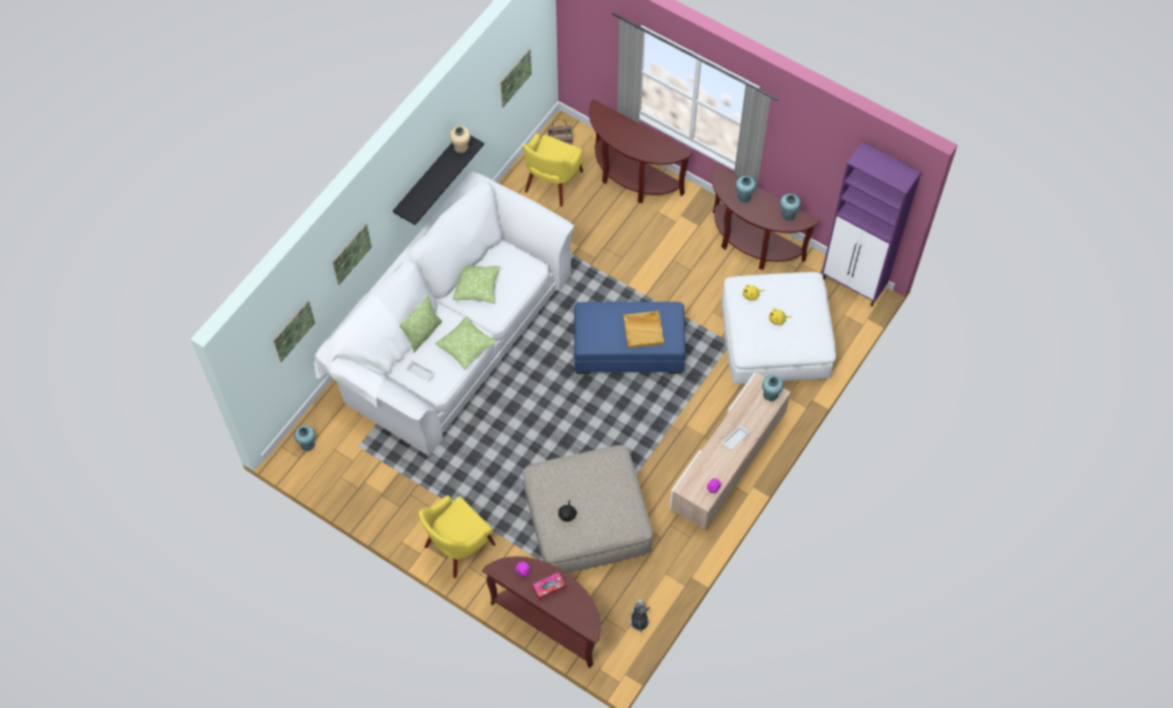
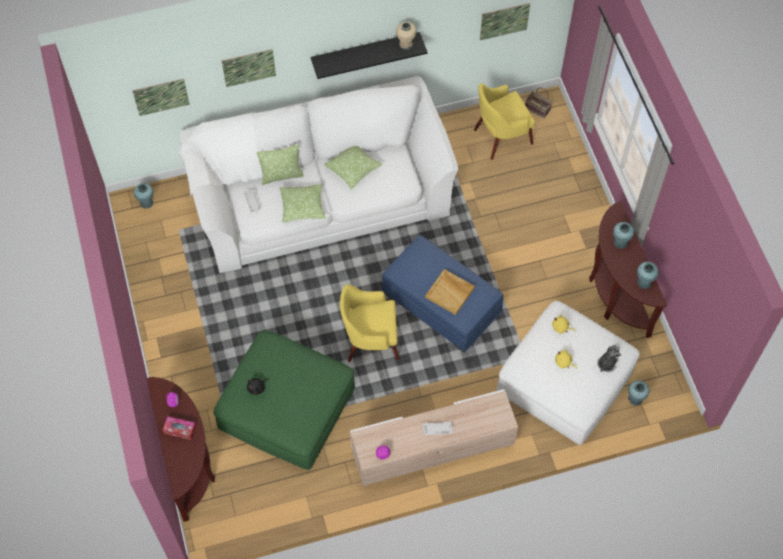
camera: 40 degrees right, 0 degrees up
yellow armchair [418,495,495,578] -> yellow armchair moved to [340,284,399,362]
beige ottoman [523,445,653,573] -> green ottoman [213,330,355,470]
brown console table [589,99,693,203] -> none
plush toy [629,599,650,633] -> plush toy moved to [597,344,622,372]
turquoise vase [762,375,783,401] -> turquoise vase moved to [628,381,649,405]
purple cabinet [822,142,921,307] -> none

